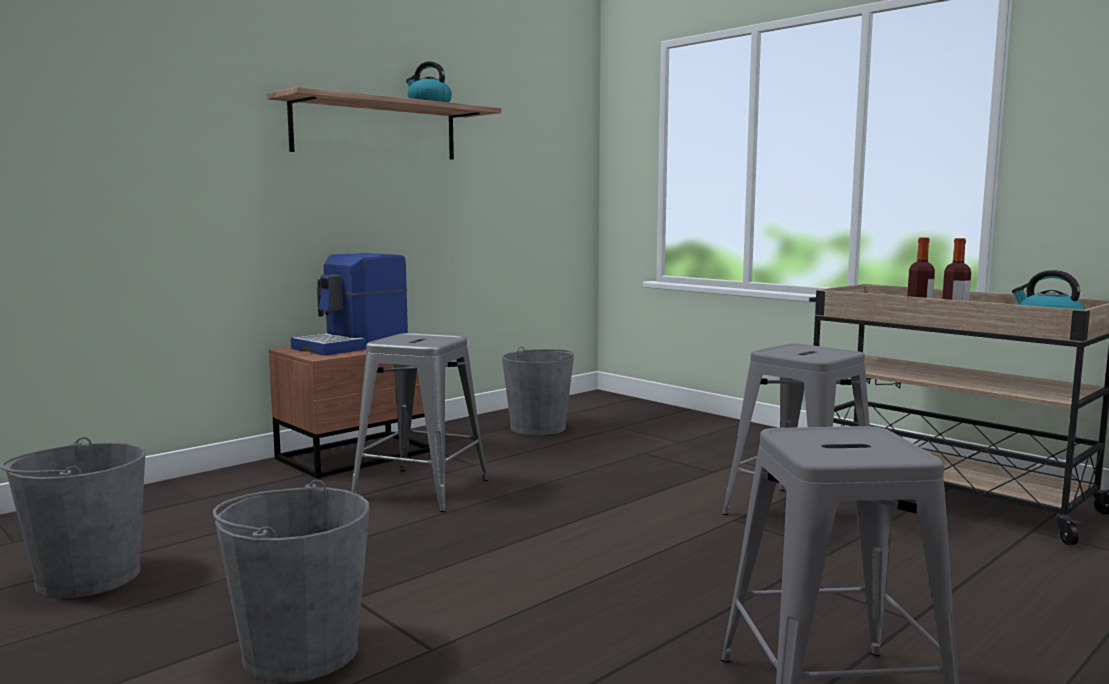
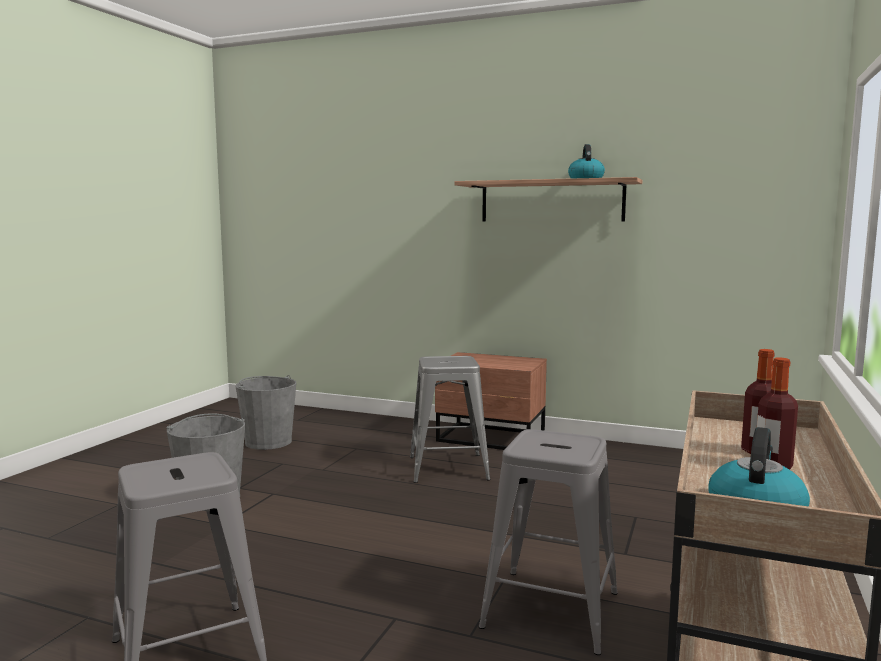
camera: 65 degrees right, 0 degrees up
coffee machine [291,253,408,356] -> none
grey bucket [502,347,574,435] -> none

